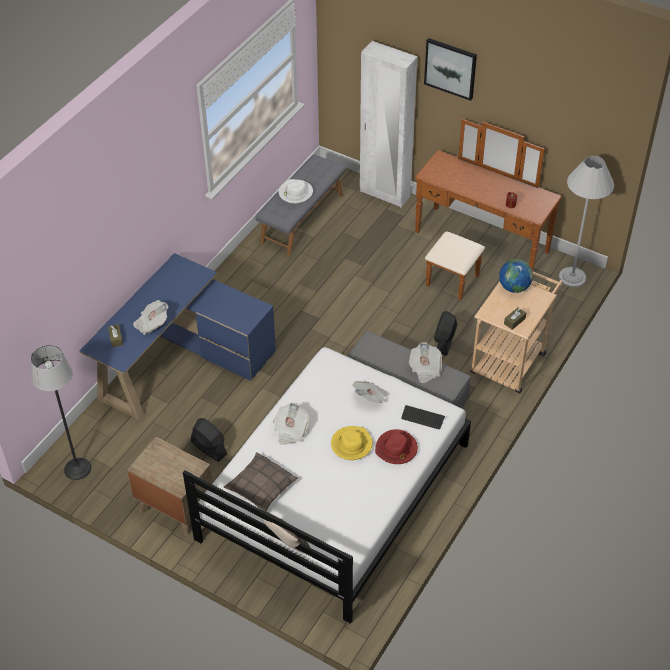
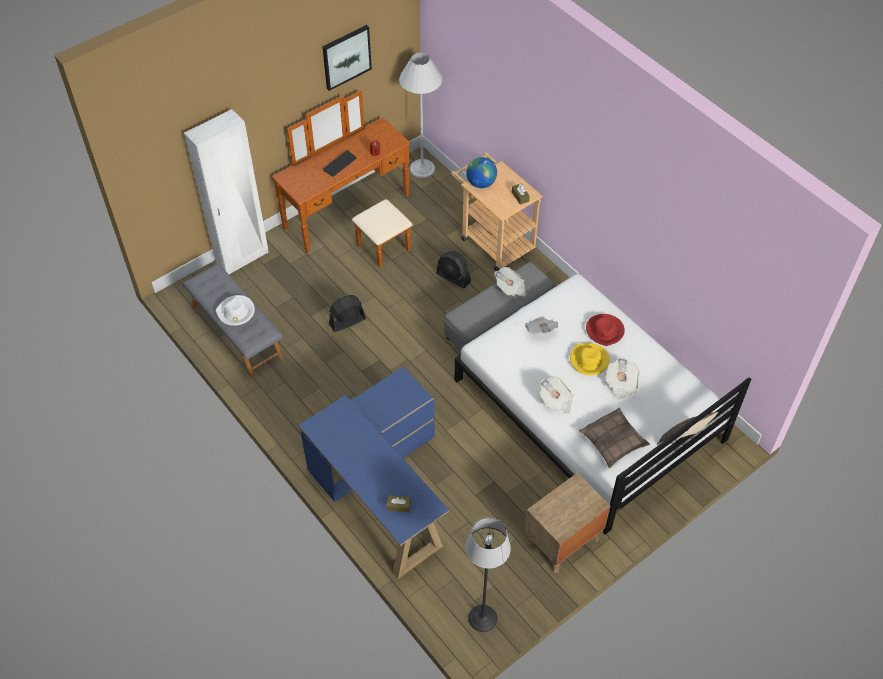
camera: 70 degrees left, 5 degrees up
newspaper [133,300,168,335] -> newspaper moved to [605,357,640,400]
black fan [191,418,227,462] -> black fan moved to [329,295,366,332]
keyboard [401,405,445,430] -> keyboard moved to [323,150,357,177]
picture [424,38,477,101] -> picture moved to [322,25,372,91]

